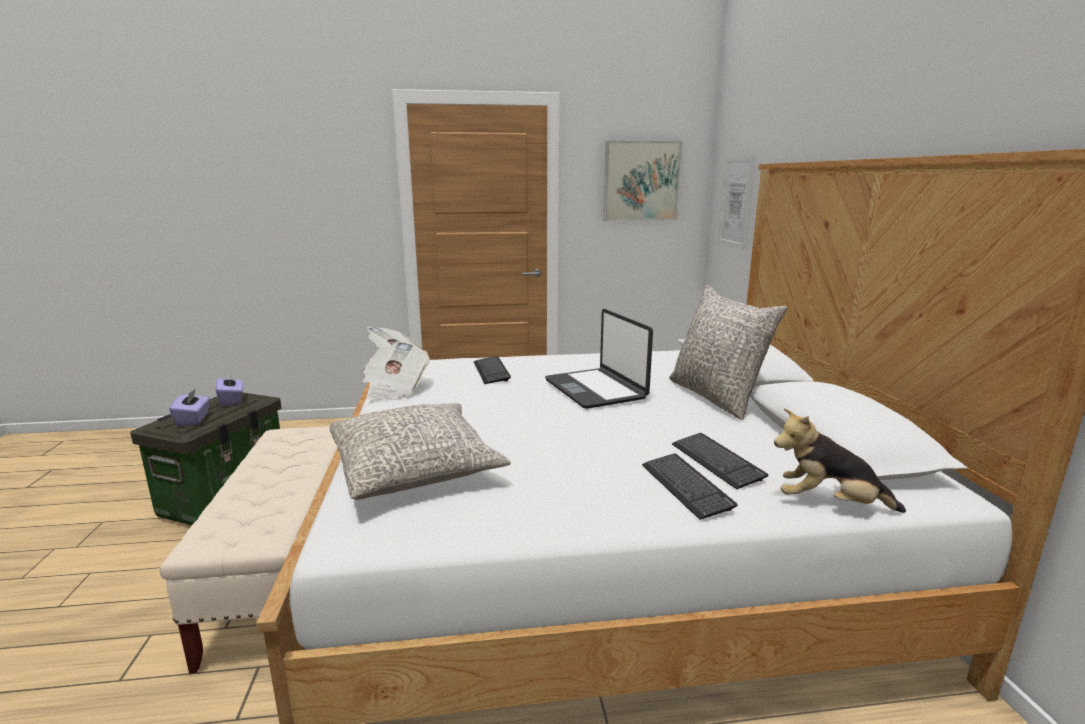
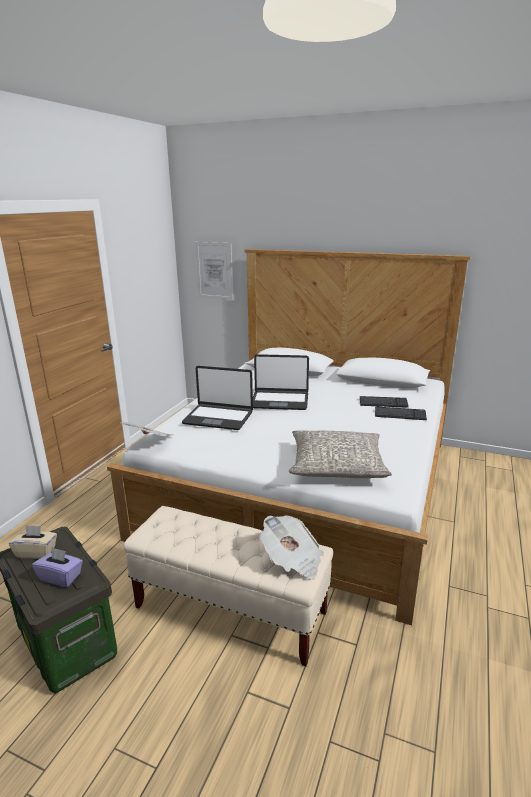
camera: 60 degrees left, 5 degrees up
purple tissue box [215,371,243,406] -> beige tissue box [9,525,57,559]
newspaper [363,341,430,401] -> newspaper moved to [260,515,324,580]
keyboard [474,356,511,384] -> laptop [182,366,253,430]
picture [603,140,682,221] -> none
grey pillow [669,285,788,420] -> none
plush toy [774,408,906,513] -> none

